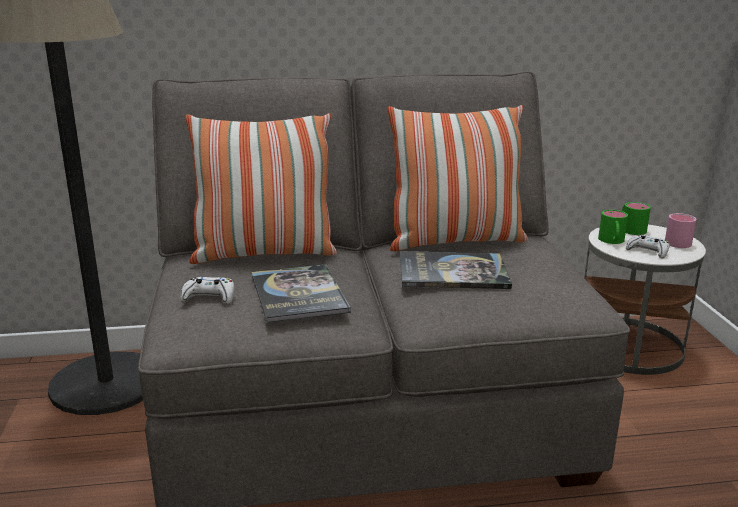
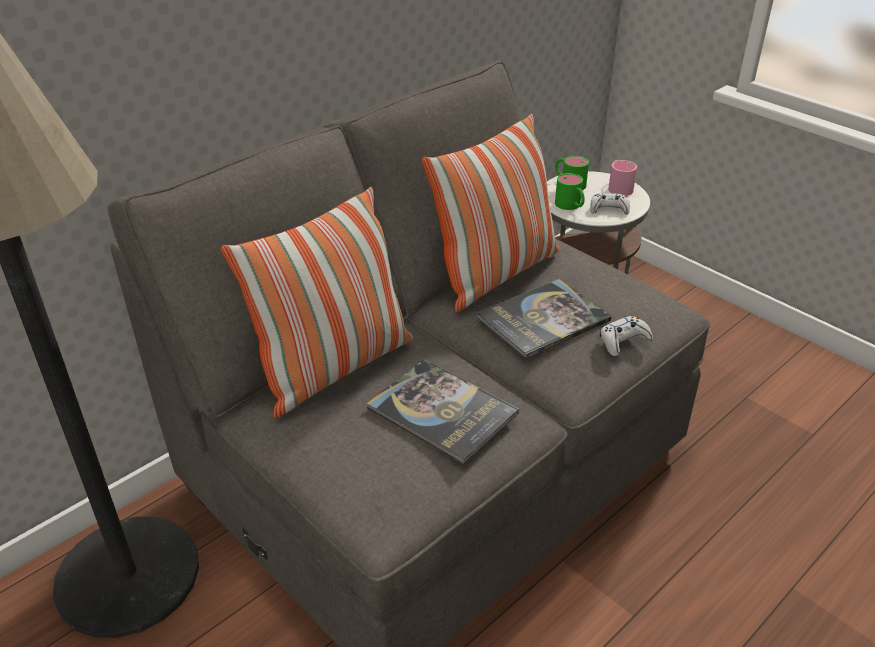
camera: 35 degrees left, 15 degrees up
white game controller [180,277,234,305] -> white game controller moved to [600,316,653,356]

